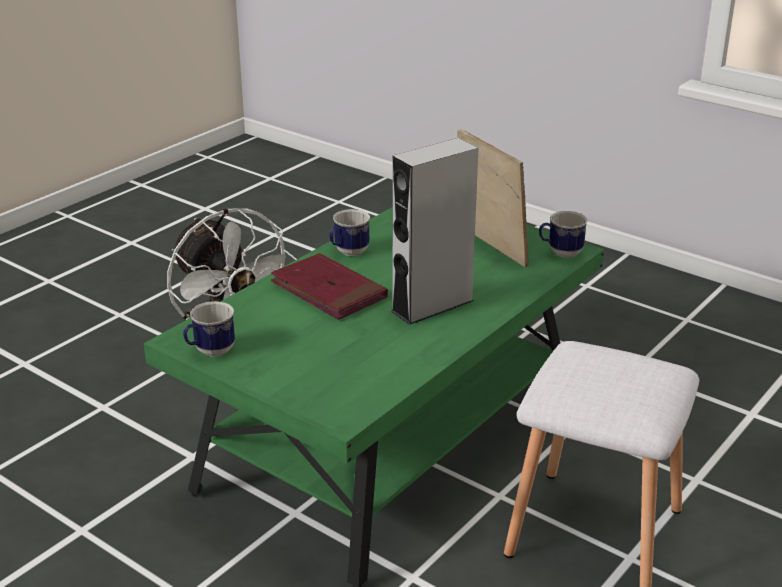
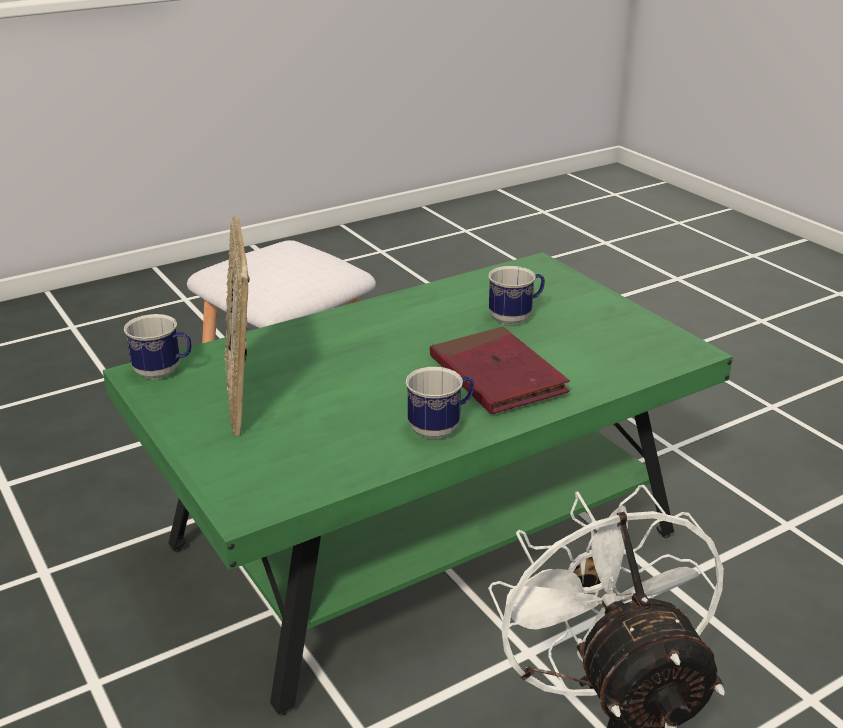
camera: 160 degrees left, 0 degrees up
mug [183,301,235,357] -> mug moved to [489,266,545,325]
grey speaker [391,138,478,325] -> none

